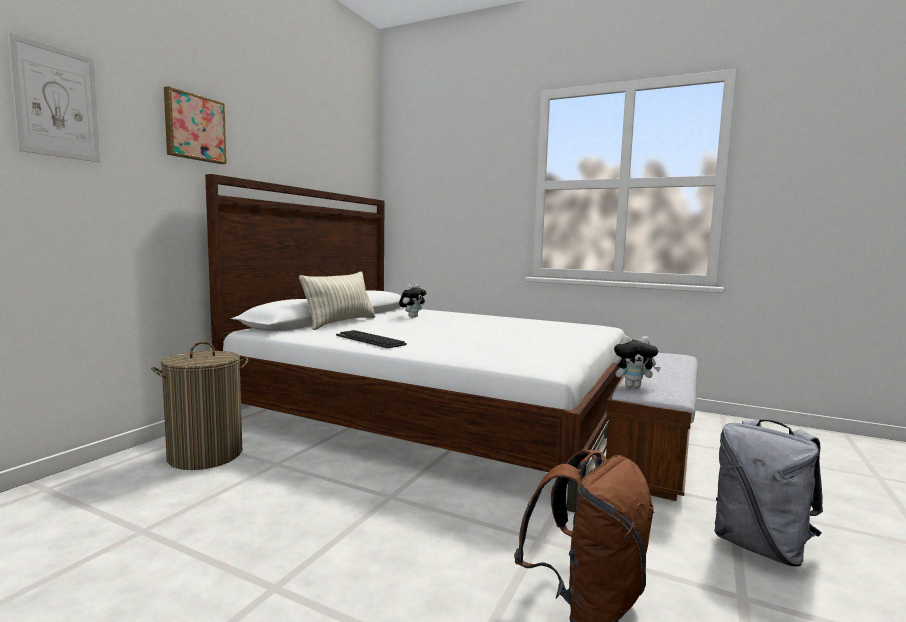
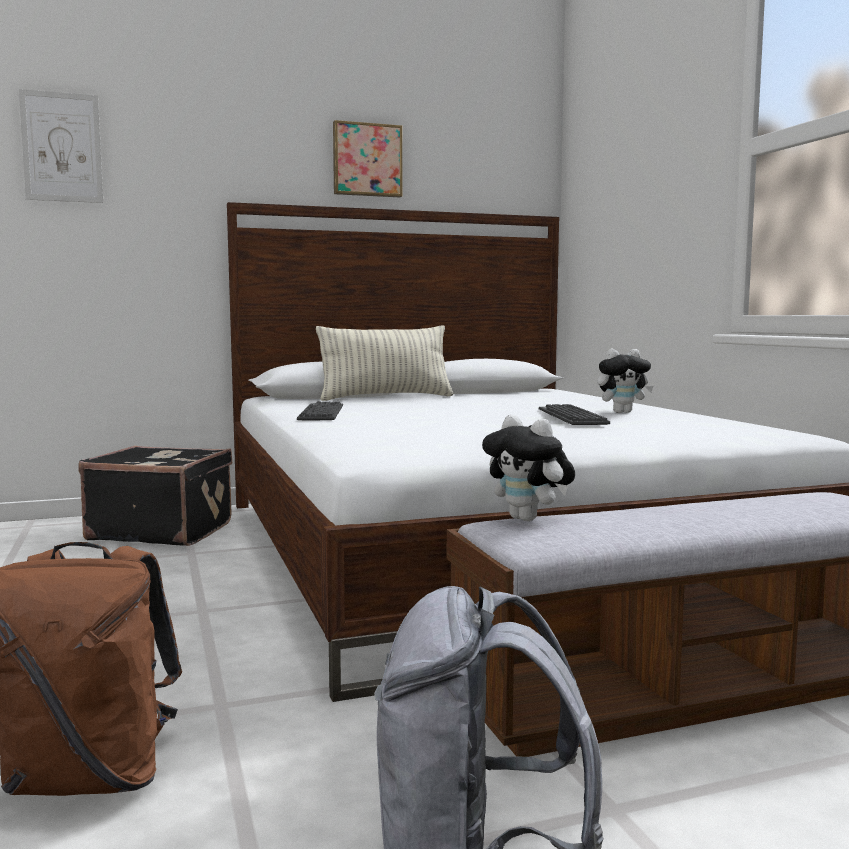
camera: 45 degrees right, 0 degrees up
laundry basket [151,342,248,470] -> black suitcase [78,445,232,546]
picture [164,86,227,164] -> picture moved to [333,120,402,197]
plush toy [399,284,426,317] -> plush toy moved to [598,349,654,413]
none -> keyboard [539,404,610,425]

